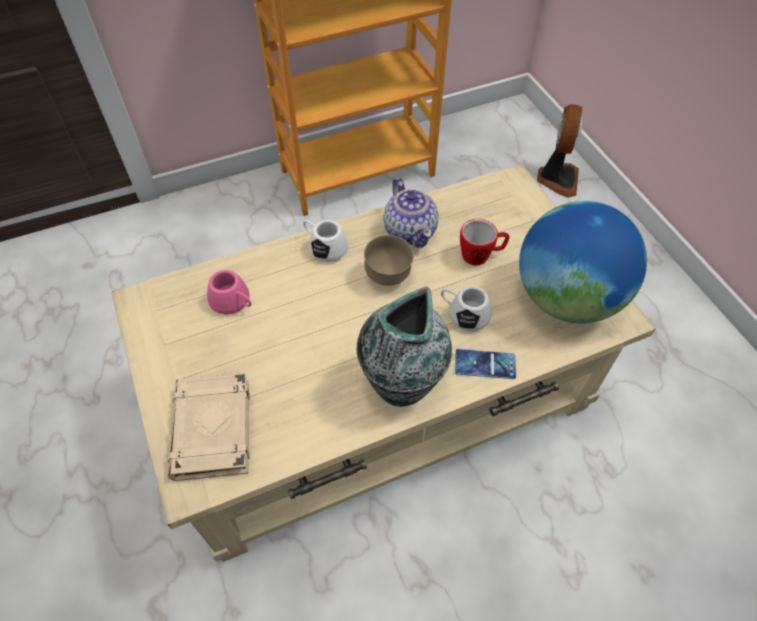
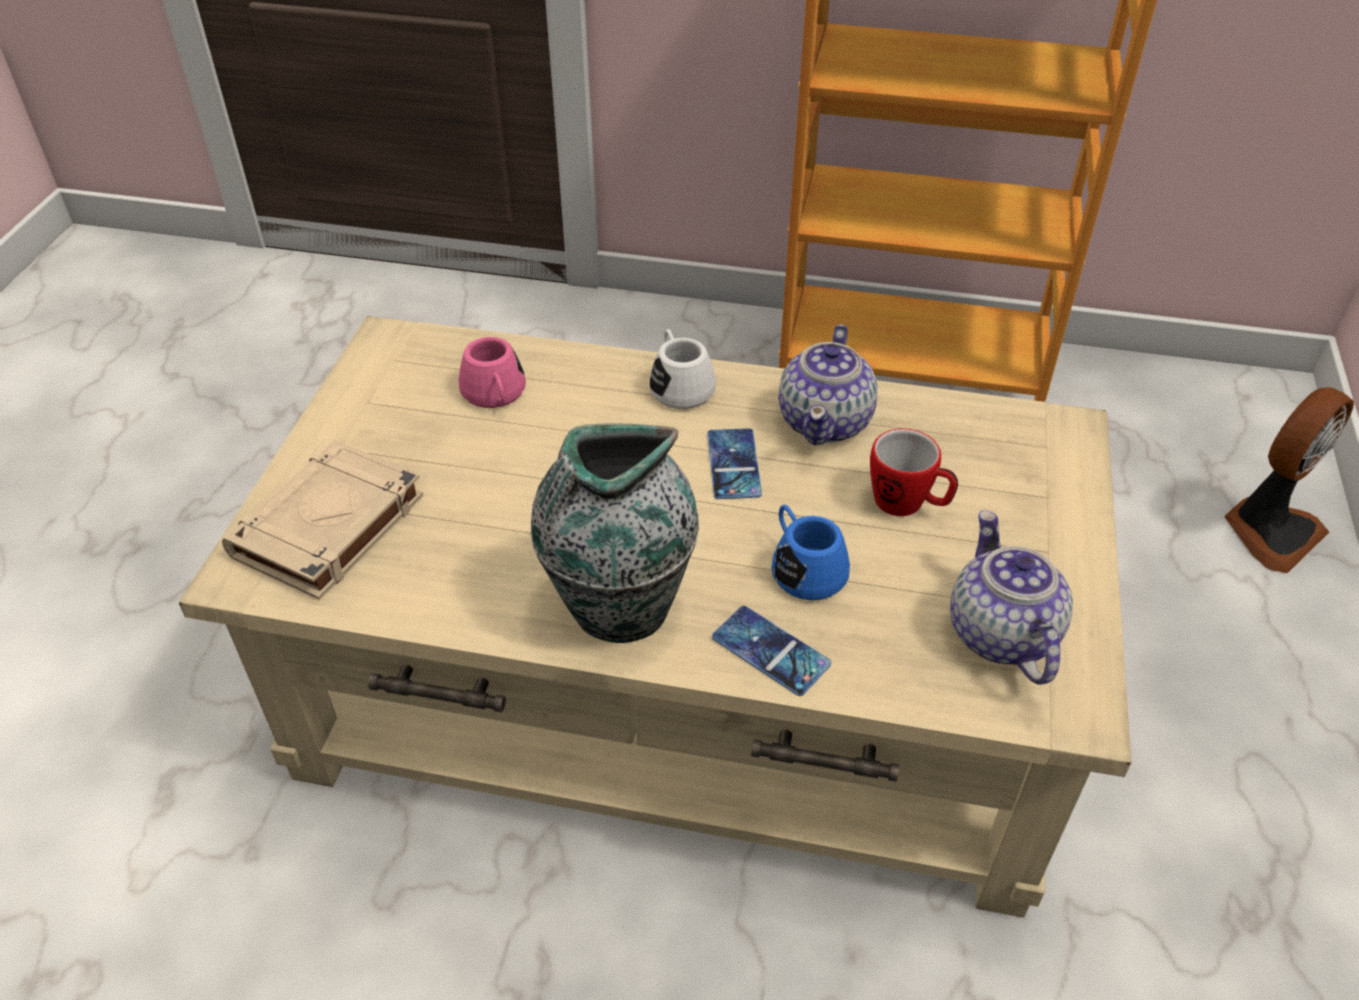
camera: 35 degrees right, 10 degrees down
brown bowl [364,235,414,286] -> phone [707,428,762,499]
white mug [441,286,492,331] -> blue mug [771,505,850,600]
globe [519,201,647,323] -> teapot [950,510,1073,685]

